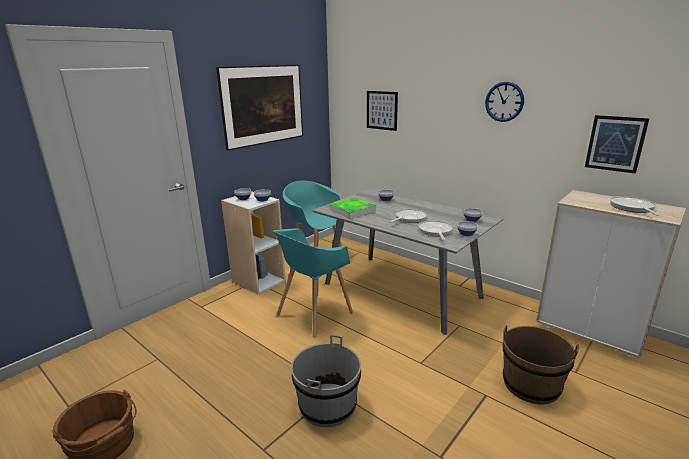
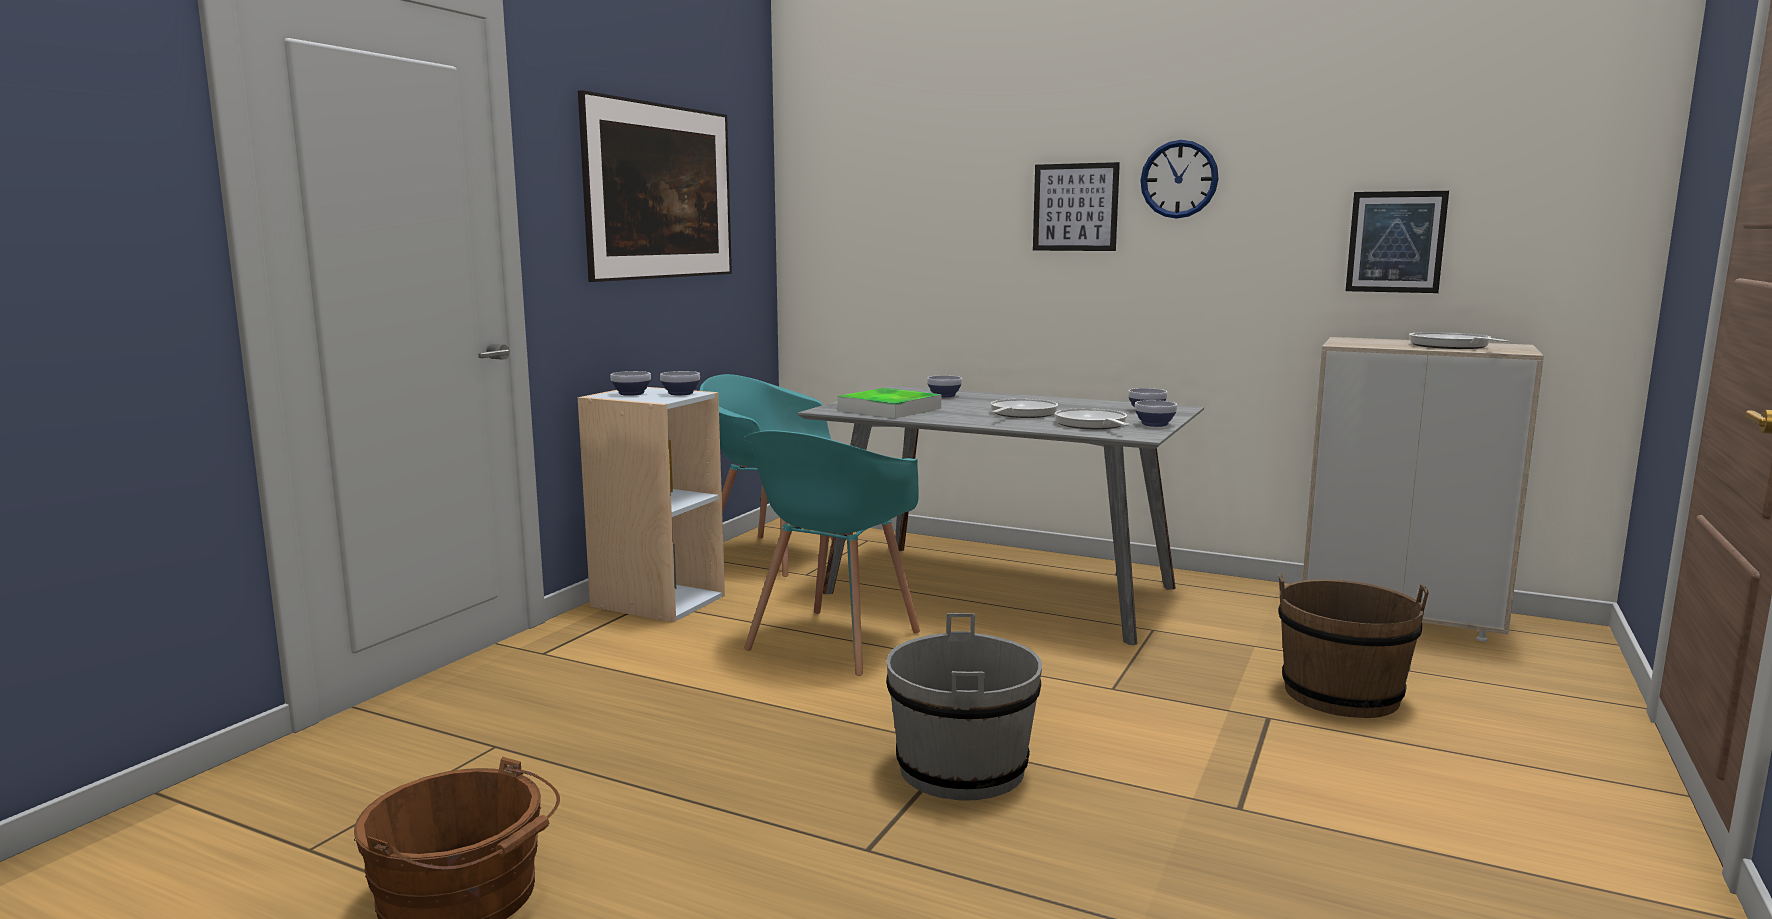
camera: 15 degrees left, 10 degrees down
picture [367,91,398,131] -> picture moved to [1033,162,1120,251]

